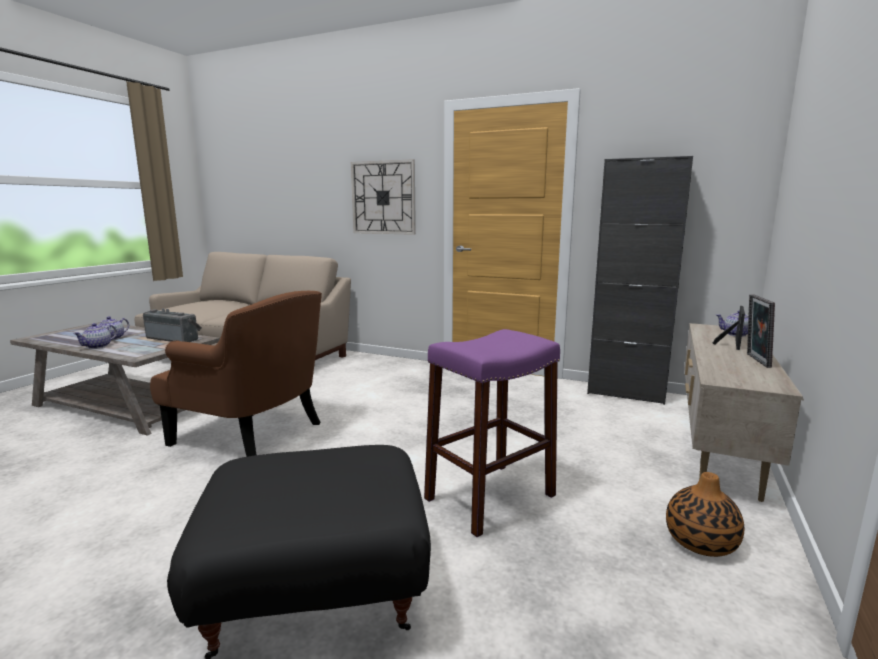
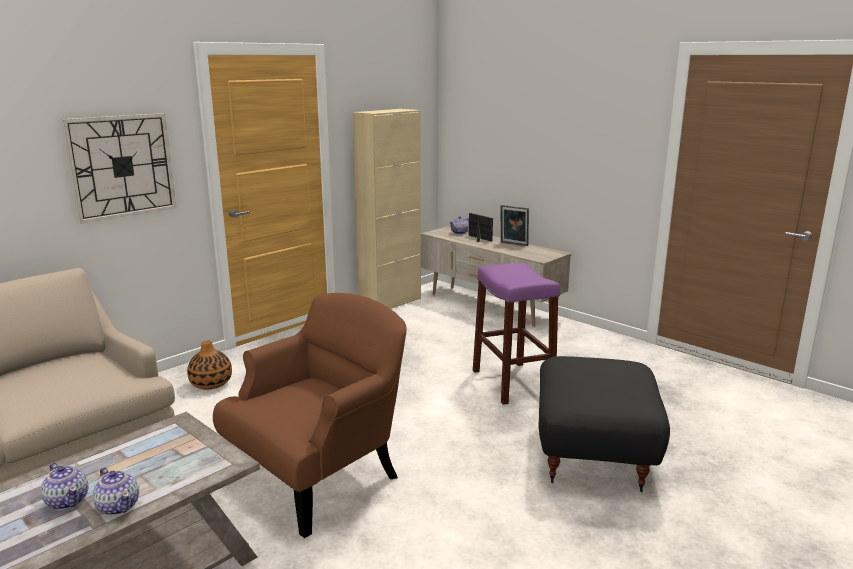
camera: 70 degrees left, 5 degrees up
radio [143,308,202,342] -> none
black cabinet [587,156,693,405] -> beige cabinet [353,109,421,309]
vase [666,472,744,557] -> vase moved to [187,340,232,390]

